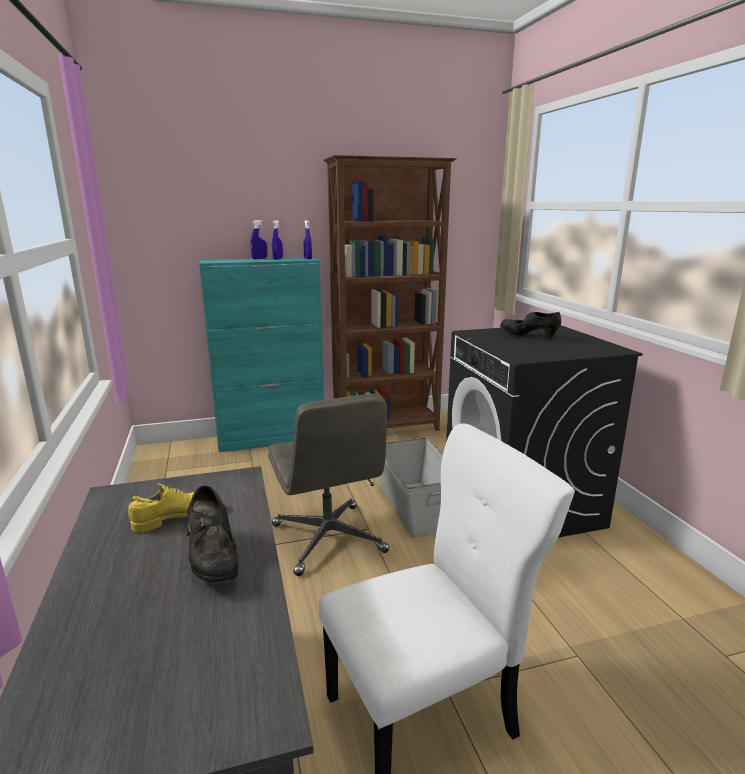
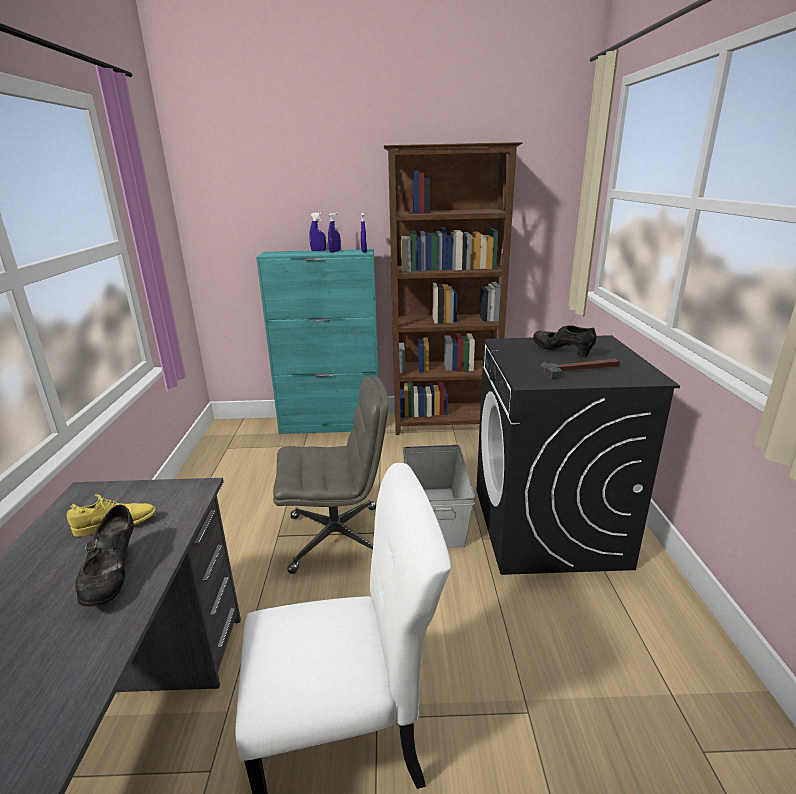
camera: 15 degrees right, 5 degrees up
grey office chair [268,394,389,576] -> grey office chair turned 90 degrees counterclockwise [273,376,388,574]
none -> hammer [540,359,620,379]

